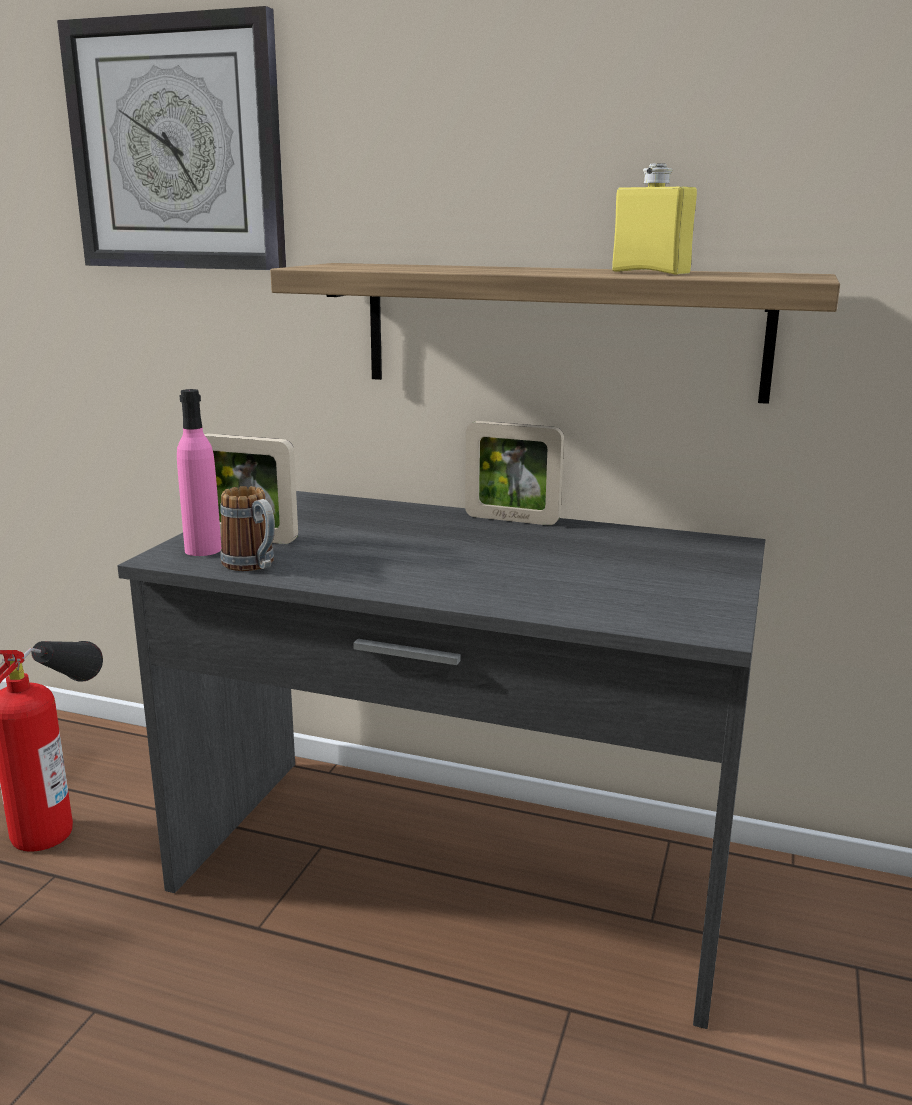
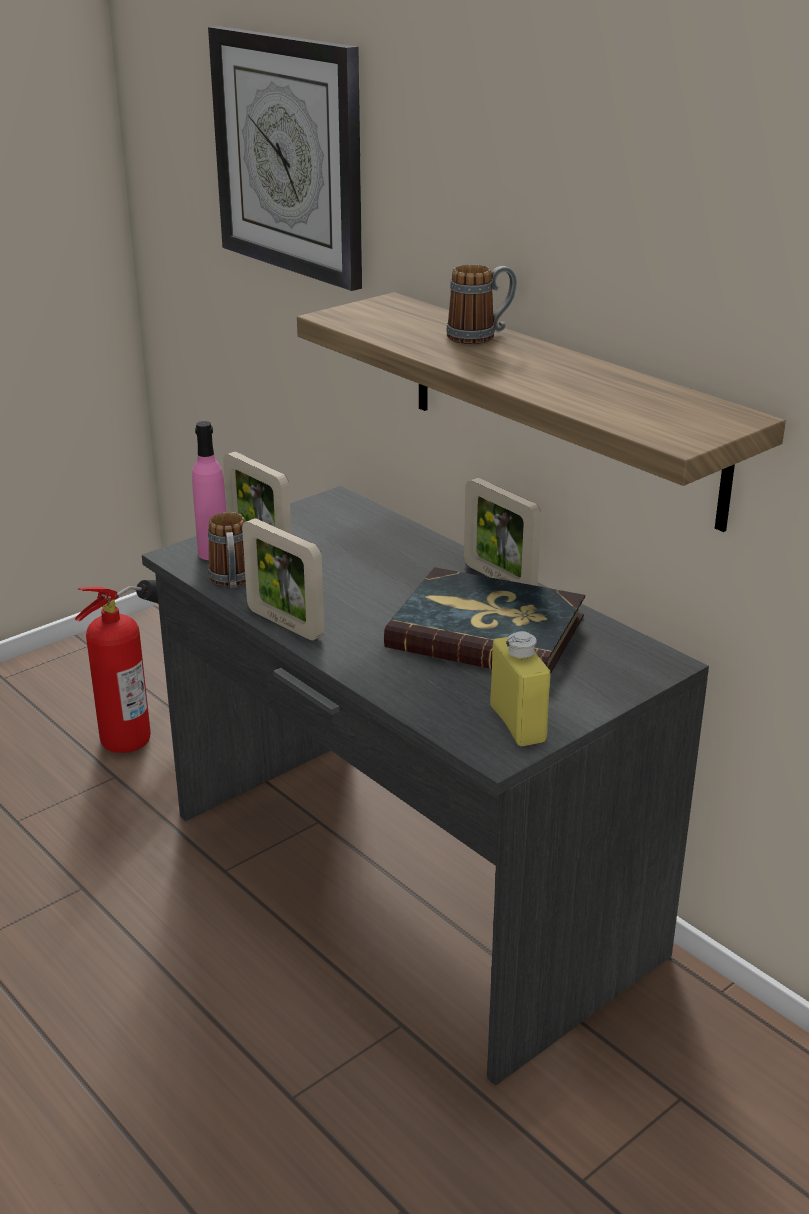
camera: 30 degrees right, 10 degrees up
yellow bottle [612,163,697,275] -> yellow bottle moved to [490,631,550,746]
none -> picture frame [242,518,324,641]
none -> book [384,567,585,674]
none -> mug [446,264,517,344]

